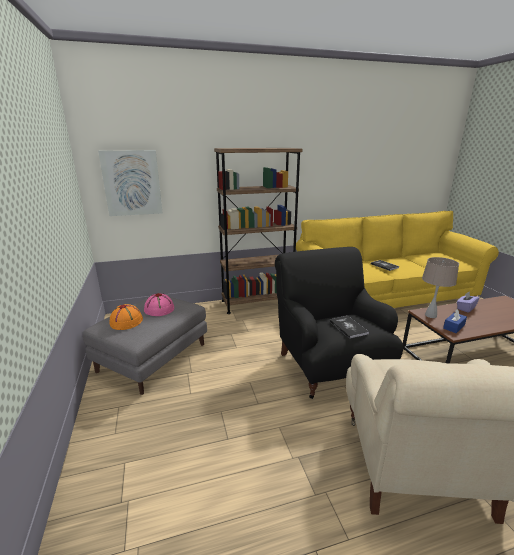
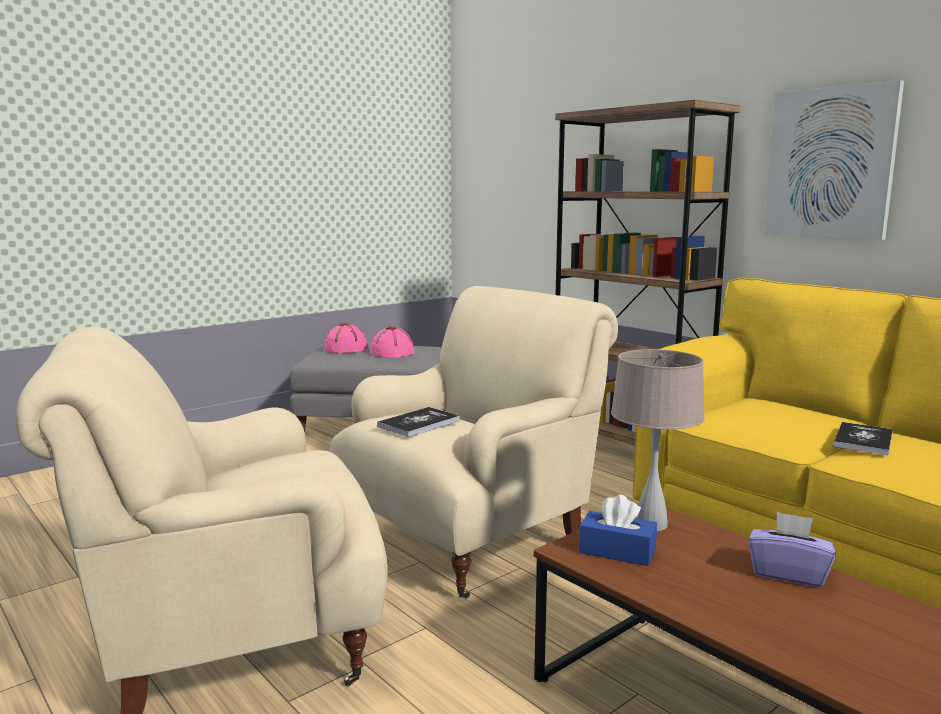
camera: 65 degrees right, 10 degrees down
picture [98,150,163,216] -> picture moved to [763,80,904,240]
orange hat [110,304,143,330] -> pink hat [324,323,368,353]
black armchair [275,247,403,399] -> beige armchair [330,286,618,599]

